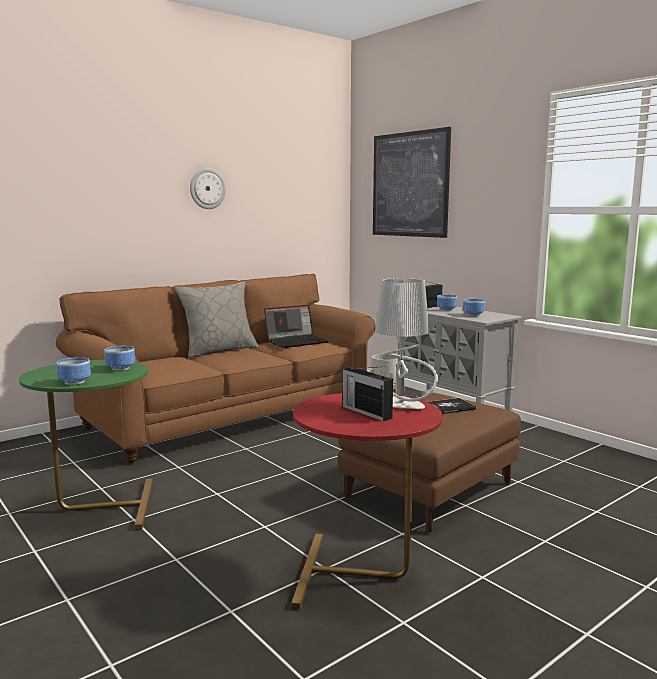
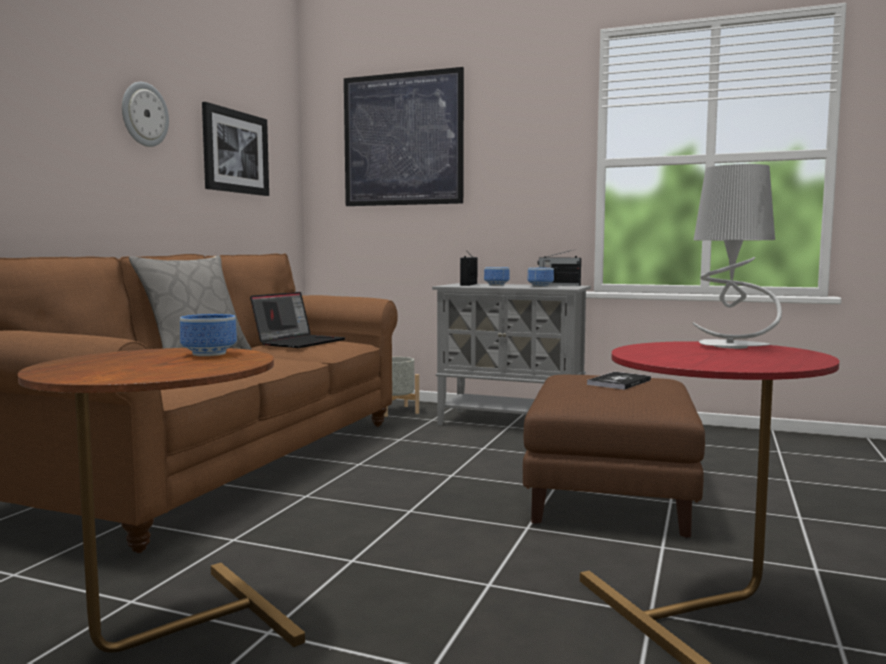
camera: 30 degrees left, 5 degrees down
green side table [19,360,153,530] -> brown side table [18,348,305,652]
bowl [56,357,91,385] -> none
radio [343,366,393,421] -> radio moved to [538,250,581,286]
none -> picture [202,102,269,196]

